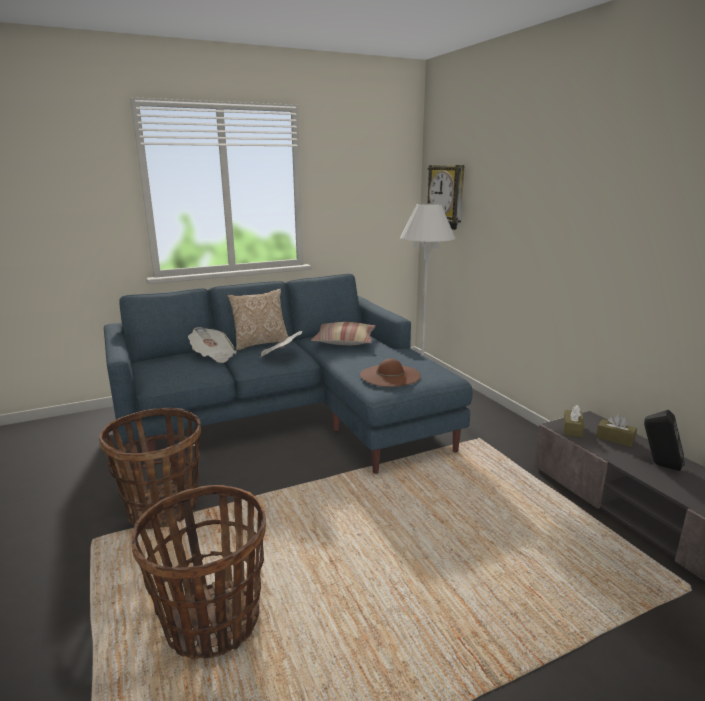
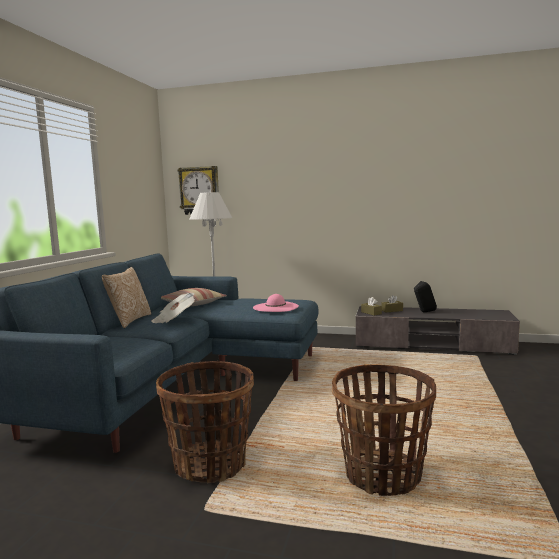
camera: 50 degrees left, 10 degrees down
newspaper [188,327,237,363] -> none
brown hat [360,359,421,387] -> pink hat [253,294,299,312]

